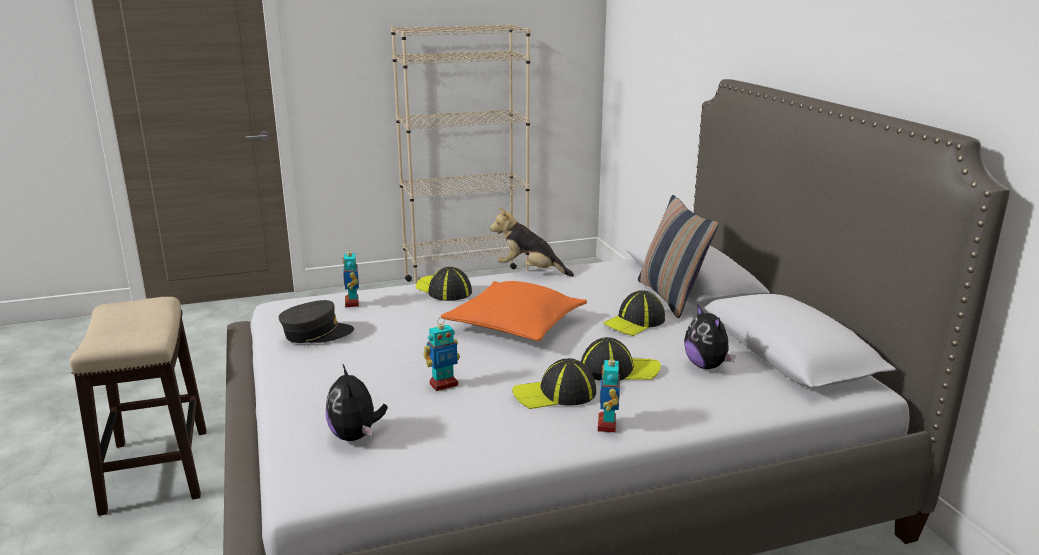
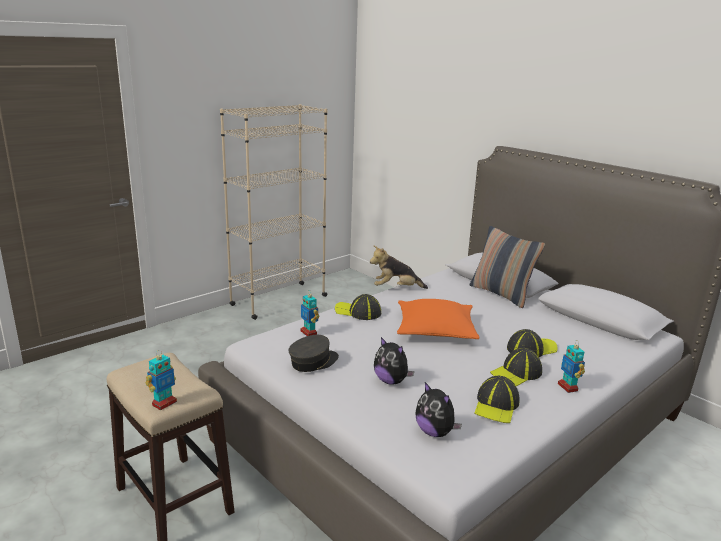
camera: 25 degrees left, 0 degrees up
toy robot [424,317,460,391] -> toy robot moved to [145,350,177,410]
cap [603,290,665,336] -> cap moved to [474,376,520,423]
plush toy [684,304,736,369] -> plush toy moved to [374,337,414,385]

